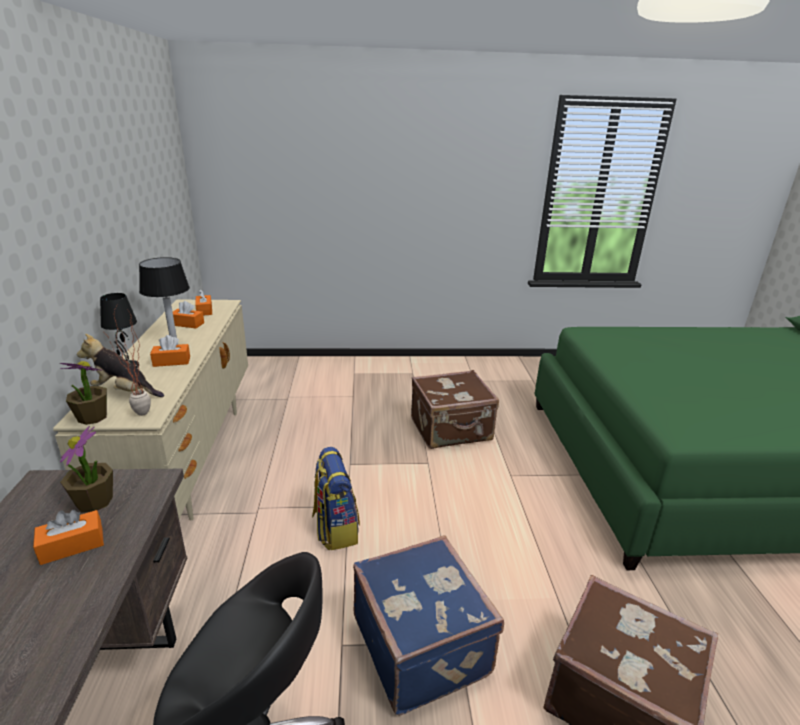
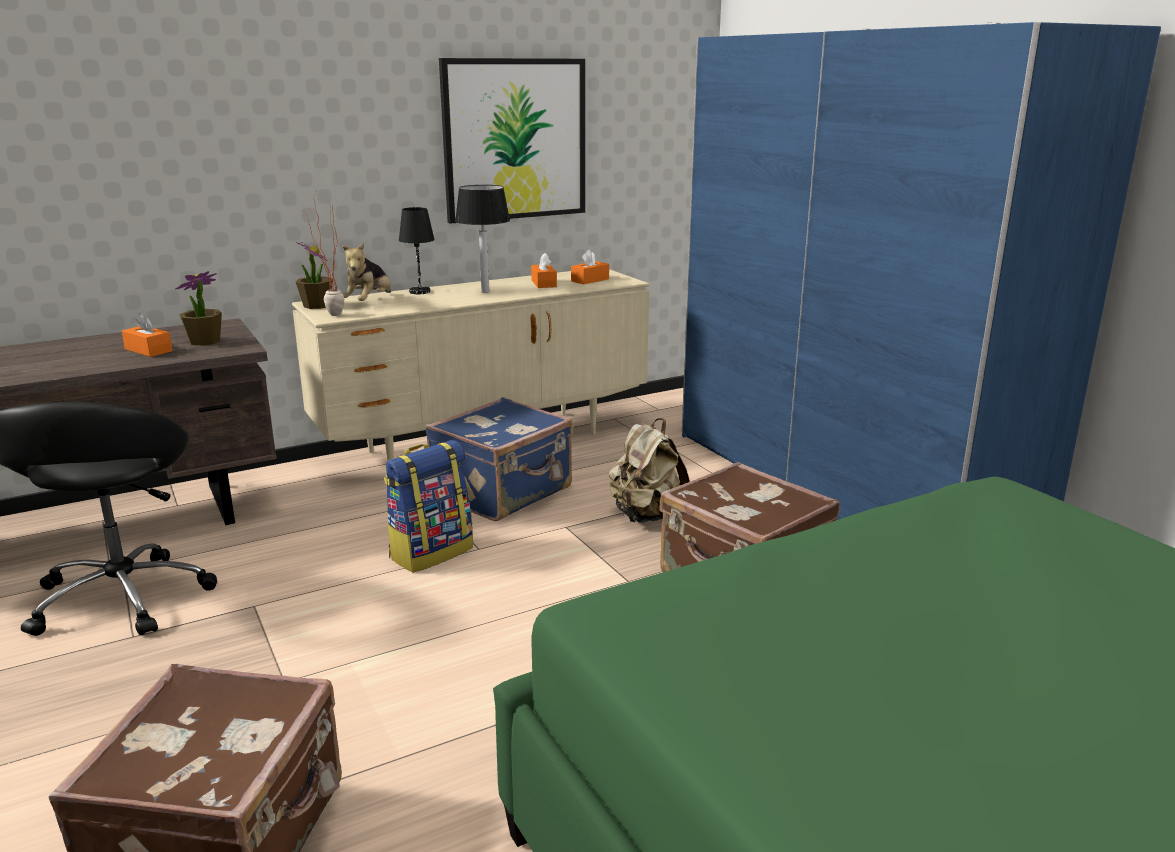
camera: 65 degrees right, 5 degrees down
plush toy [77,334,164,397] -> plush toy turned 150 degrees counterclockwise [343,243,391,301]
orange tissue box [150,335,190,367] -> none
blue suitcase [353,535,504,716] -> blue suitcase moved to [425,397,573,521]
none -> picture [439,58,585,224]
none -> beige backpack [609,418,690,523]
none -> blue wardrobe [682,22,1161,520]

